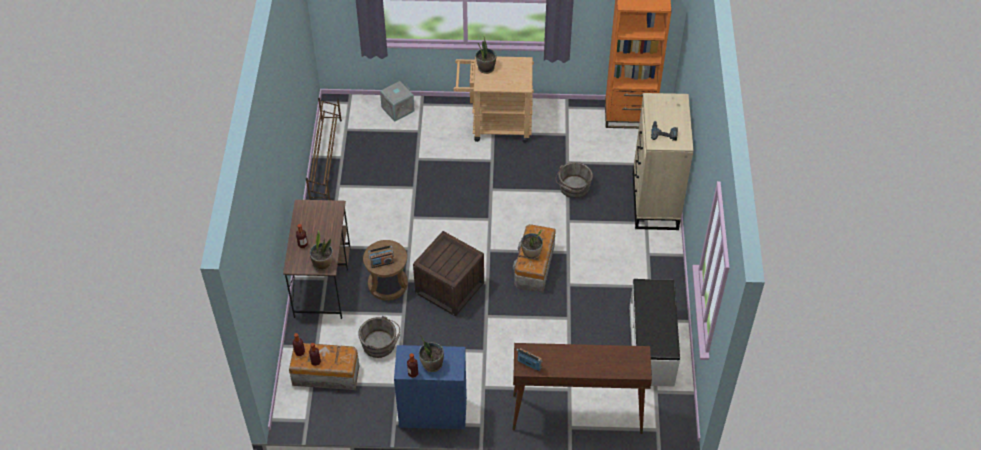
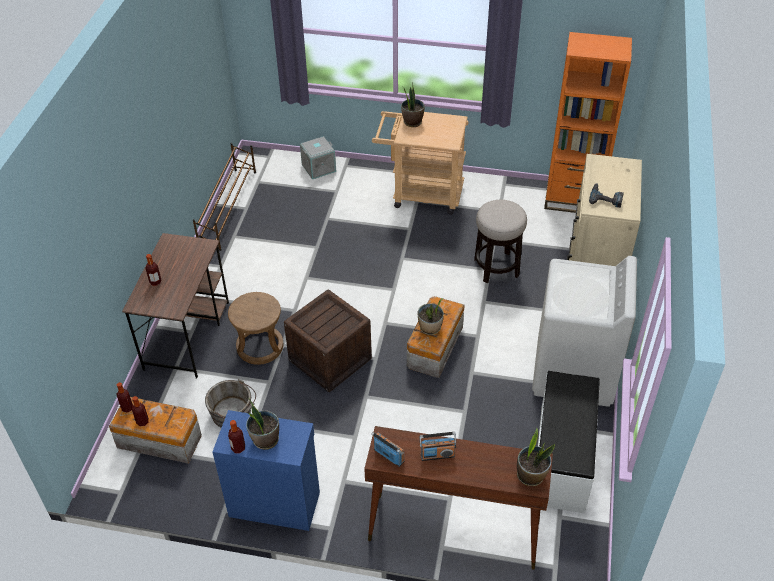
camera: 10 degrees right, 5 degrees down
potted plant [310,230,333,271] -> potted plant moved to [517,428,555,486]
radio [368,245,394,268] -> radio moved to [420,432,457,461]
grey bucket [556,162,593,199] -> stool [474,200,527,283]
none -> white washing machine [532,256,637,407]

